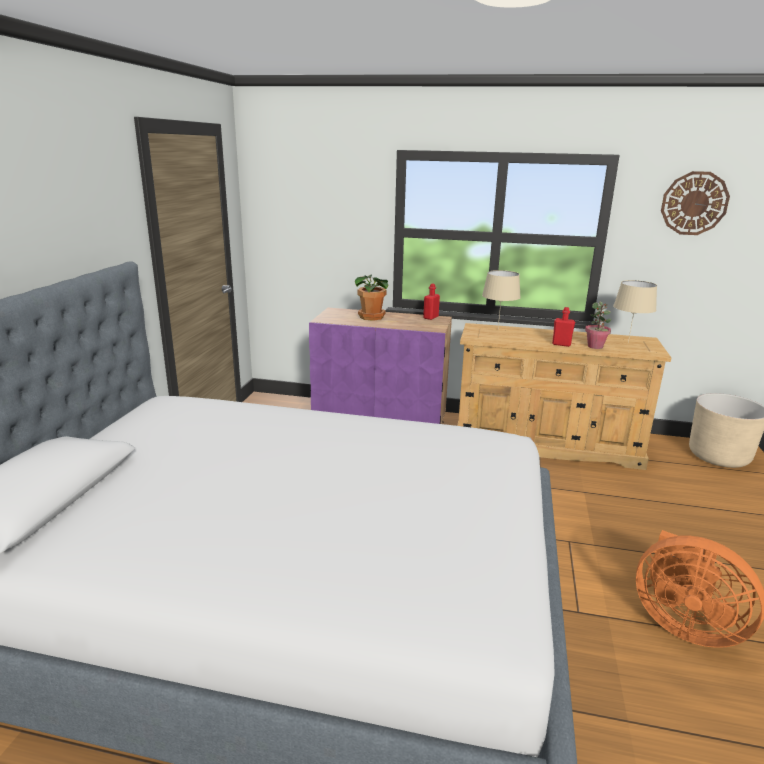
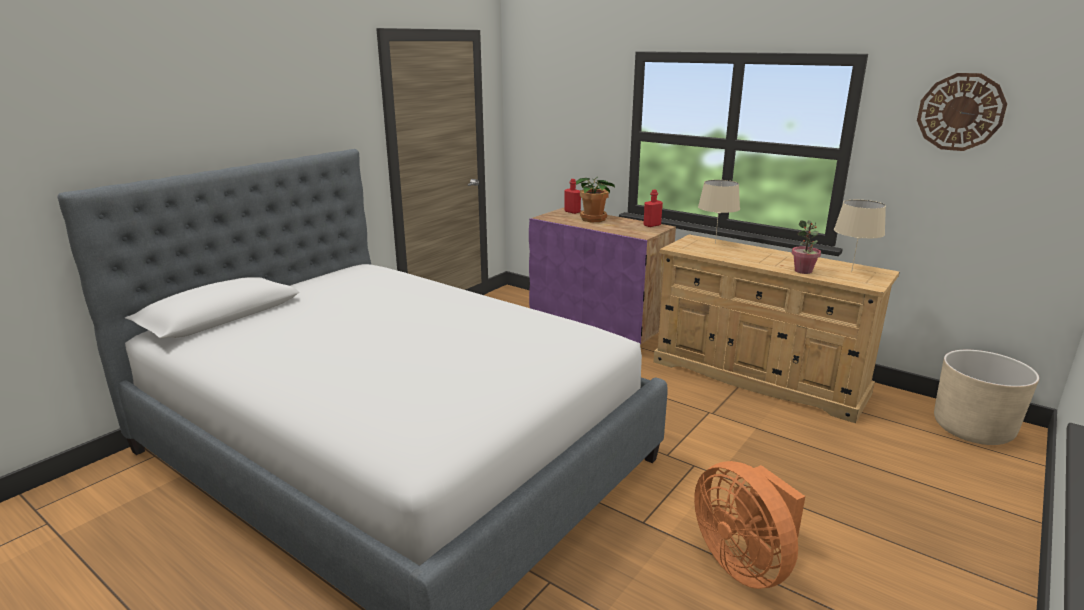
camera: 25 degrees right, 0 degrees up
red bottle [552,307,575,347] -> red bottle moved to [564,179,581,214]

